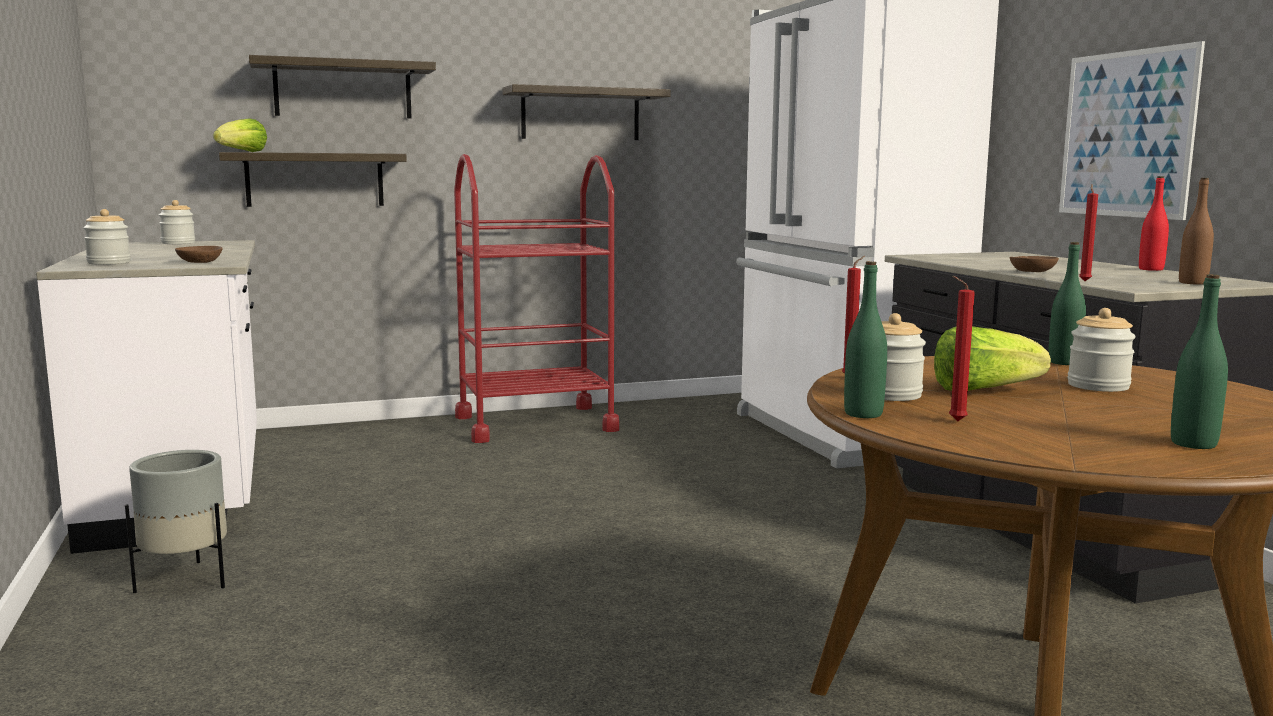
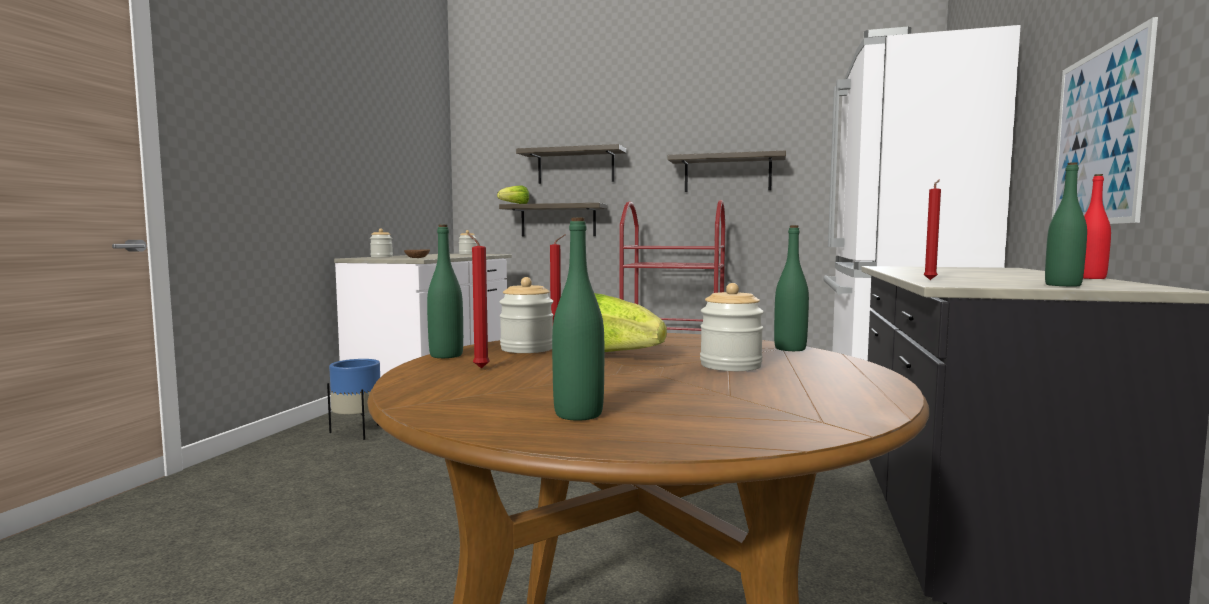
camera: 35 degrees right, 5 degrees down
grey planter [125,450,227,593] -> blue planter [327,359,380,440]
brown bowl [1009,256,1059,272] -> none
brown bottle [1179,178,1214,285] -> green bottle [1045,162,1087,286]

